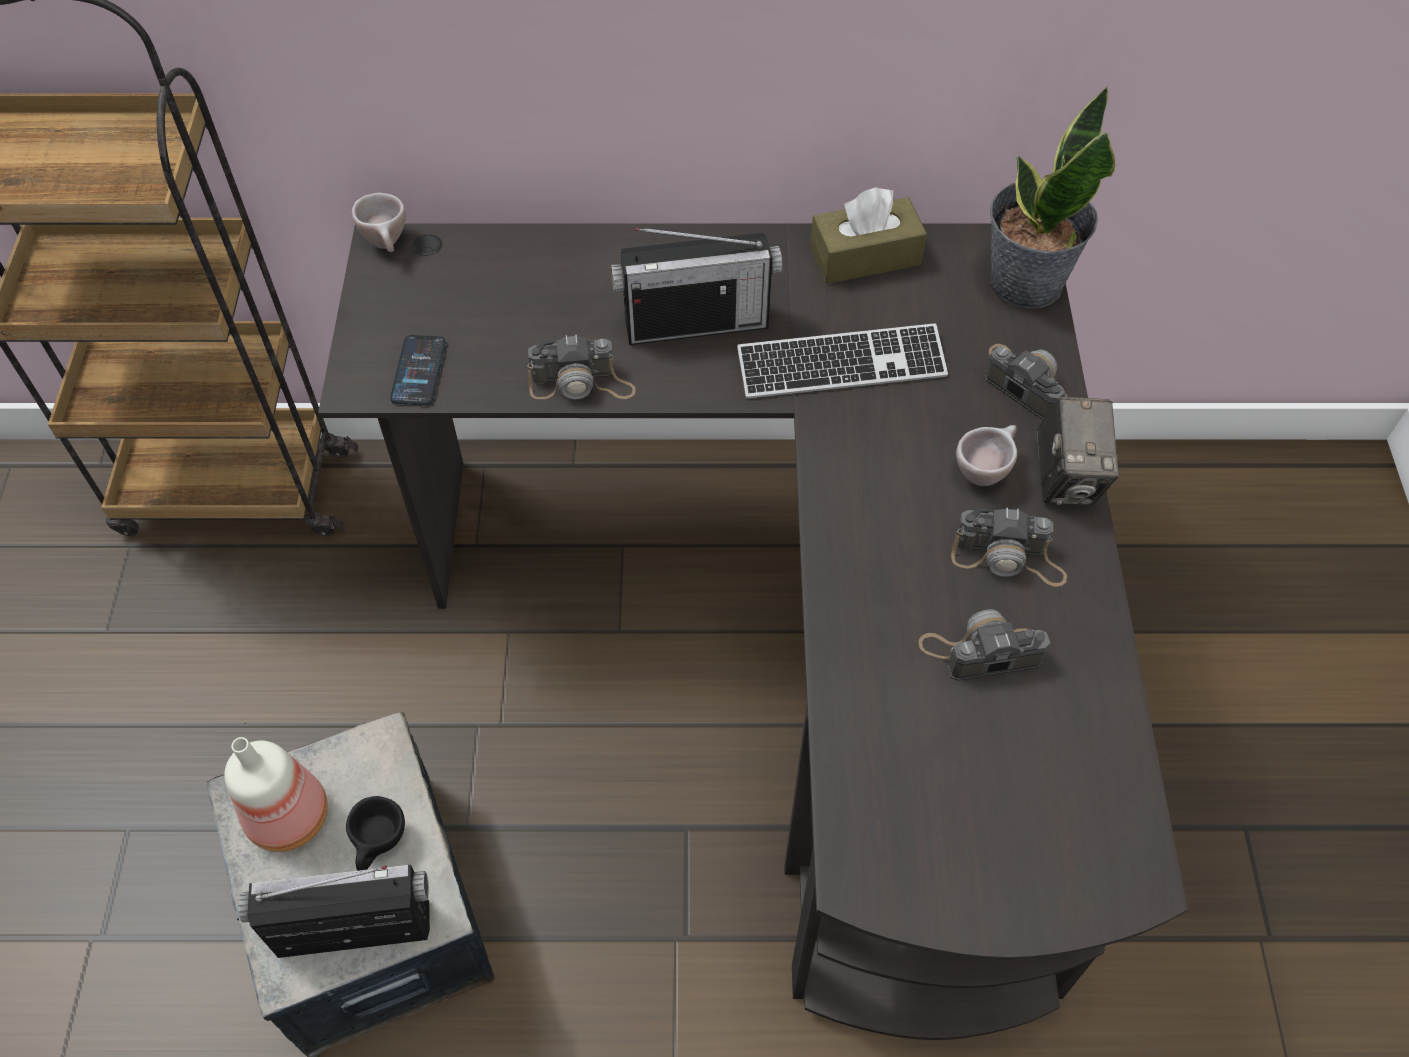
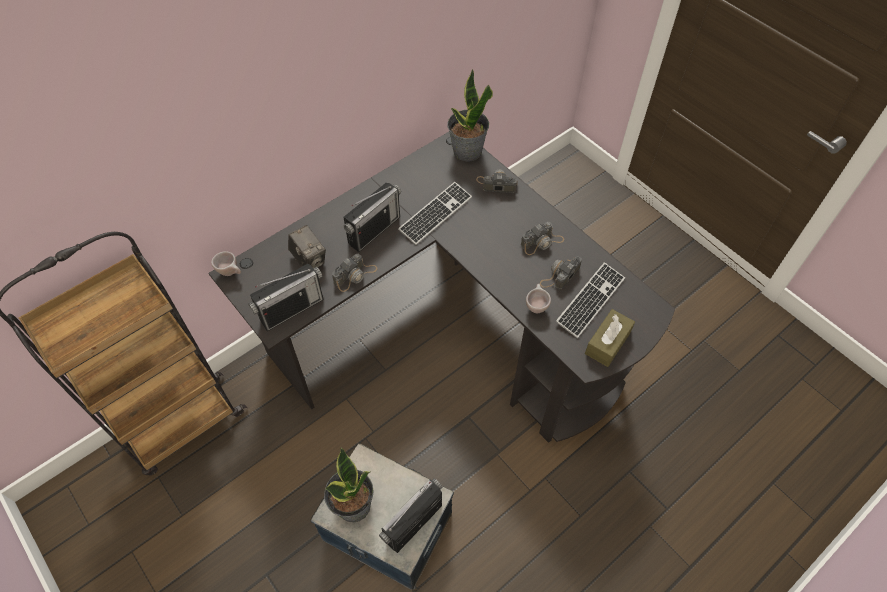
camera: 40 degrees left, 0 degrees up
bottle [224,737,328,852] -> potted plant [324,448,374,522]
black cup [346,796,405,871] -> none
phone [390,335,446,406] -> radio [248,264,324,331]
brown tissue box [810,187,927,284] -> brown tissue box moved to [585,309,635,367]
beige cup [956,425,1017,486] -> beige cup moved to [526,284,551,313]
camera [1036,397,1119,505] -> camera moved to [288,225,326,268]
none -> keyboard [556,262,625,338]

